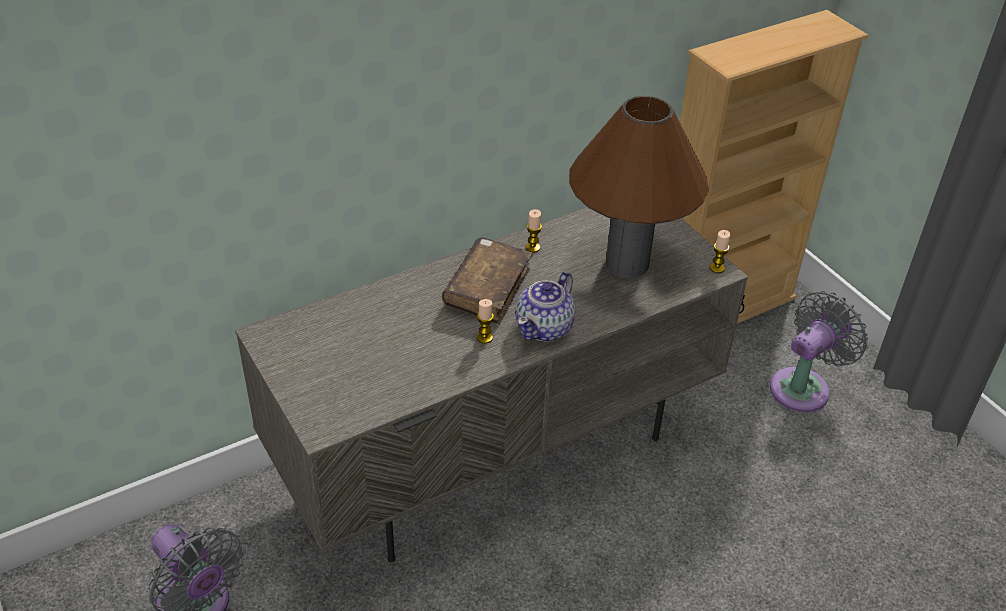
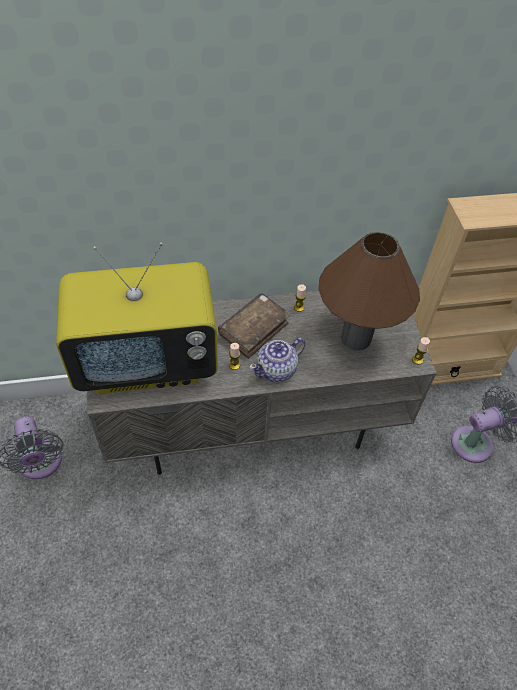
camera: 20 degrees right, 10 degrees up
none -> television [56,242,218,394]

